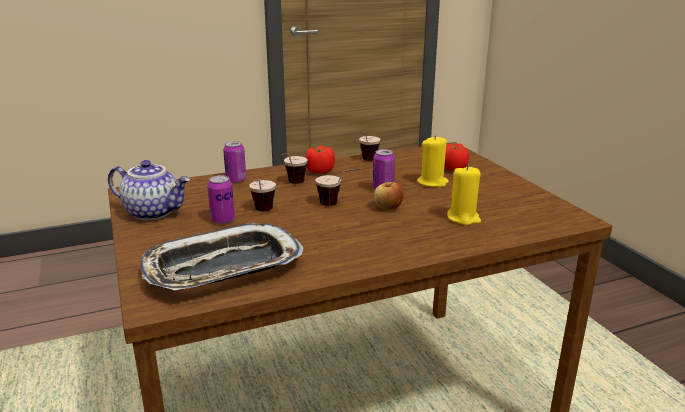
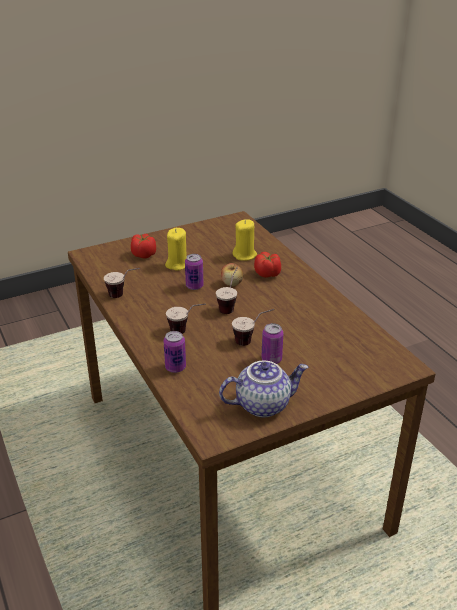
camera: 95 degrees left, 10 degrees up
teapot [108,160,190,221] -> teapot turned 60 degrees clockwise [219,361,308,417]
tray [141,223,304,290] -> none
tomato [305,146,335,174] -> tomato moved to [254,252,281,278]

